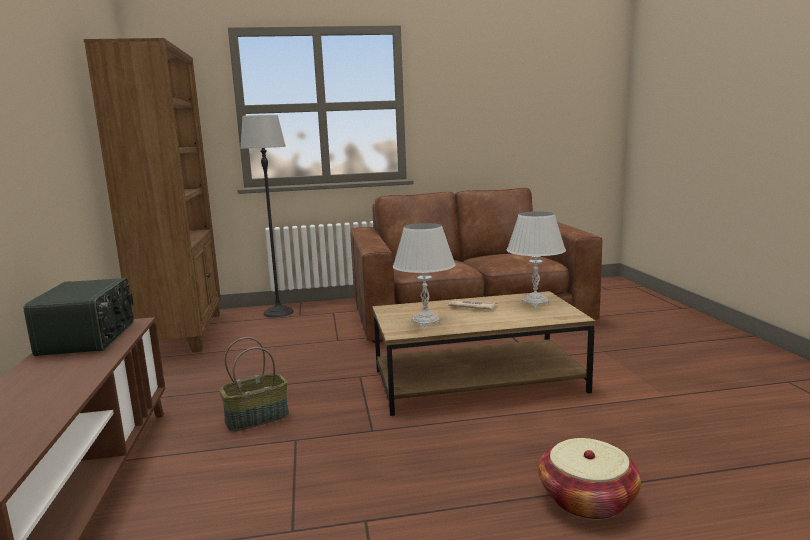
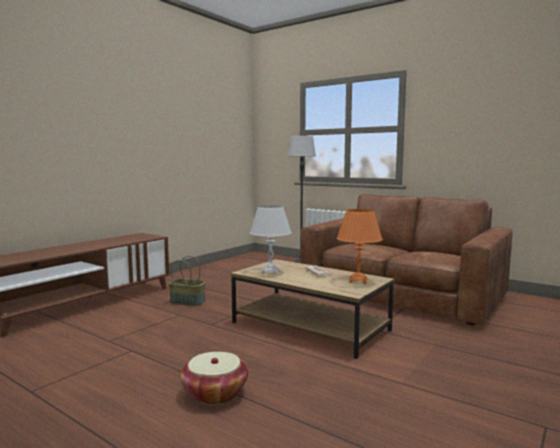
camera: 45 degrees right, 5 degrees down
radio [23,278,134,356] -> none
brown bookcase [84,38,221,352] -> none
white table lamp [507,211,566,308] -> orange table lamp [337,209,383,284]

